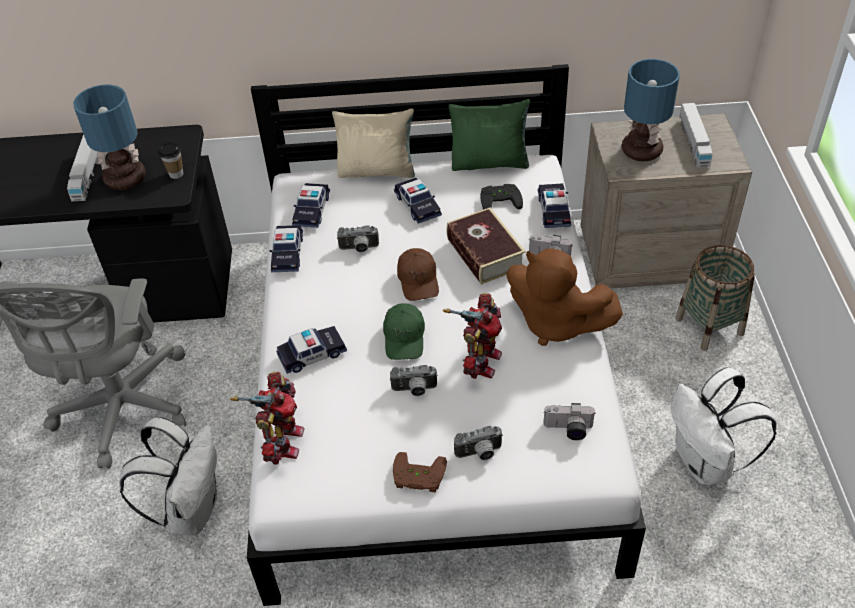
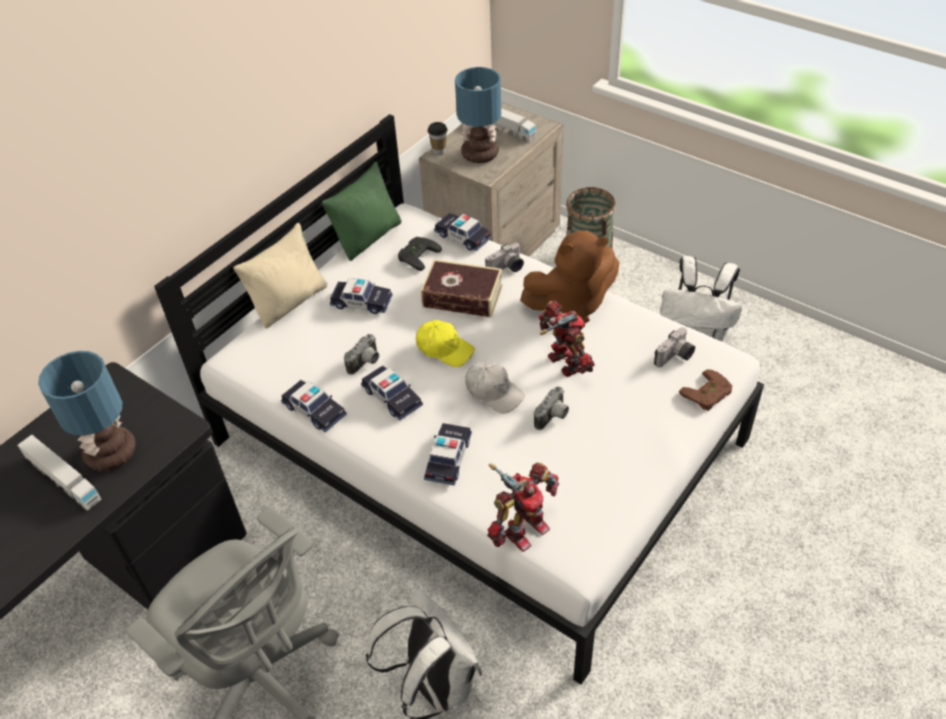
camera: 50 degrees left, 0 degrees up
cup [158,142,183,179] -> cup moved to [428,122,447,156]
toy robot [230,371,304,465] -> toy robot turned 90 degrees clockwise [487,463,559,552]
toy car [292,183,330,228] -> toy car moved to [361,365,423,420]
green cap [383,303,425,360] -> white cap [465,361,525,414]
brown game controller [393,452,447,493] -> brown game controller moved to [679,369,733,411]
brown cap [397,248,439,301] -> yellow cap [416,320,475,367]
camera [454,426,503,460] -> none

